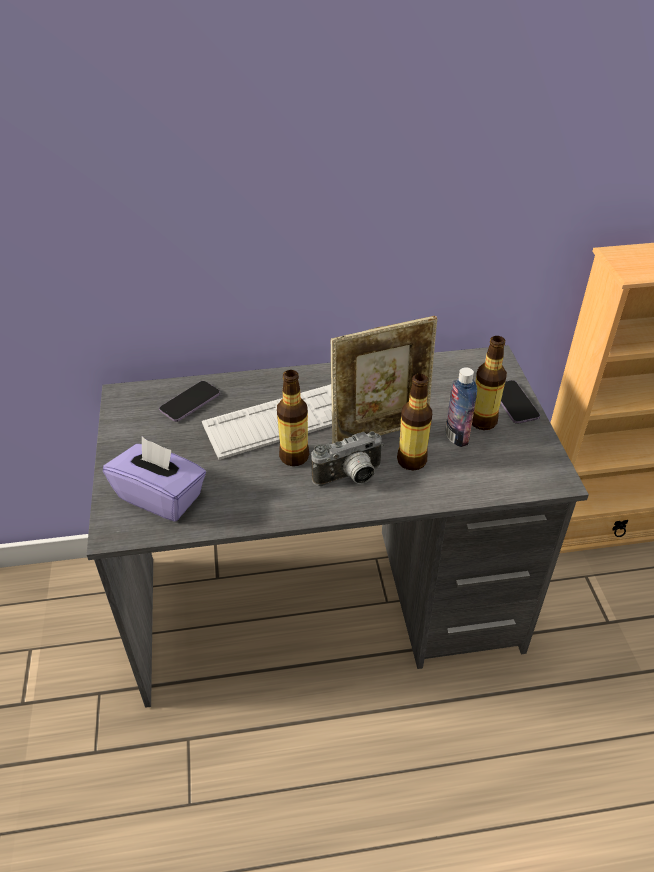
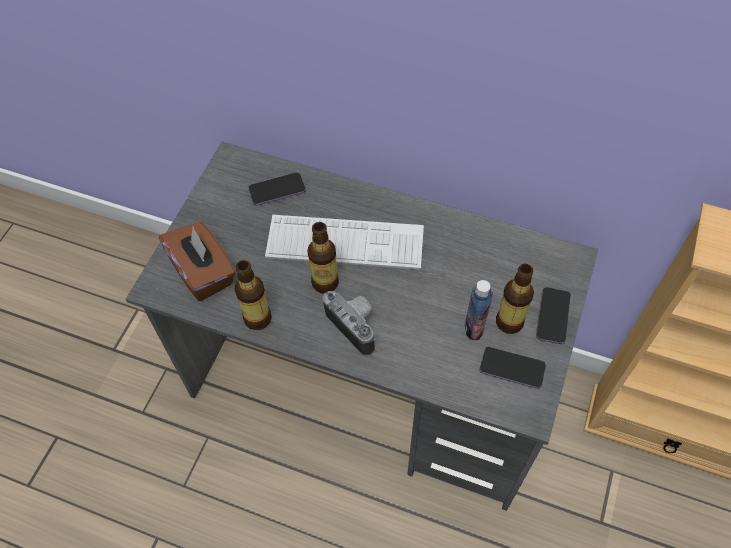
camera: 30 degrees right, 15 degrees up
purple tissue box [103,437,206,522] -> brown tissue box [159,222,236,301]
camera [311,431,384,486] -> camera turned 135 degrees counterclockwise [323,291,376,356]
picture frame [331,316,437,444] -> none
bottle [397,374,432,471] -> bottle moved to [235,260,272,330]
none -> phone [479,347,546,389]

